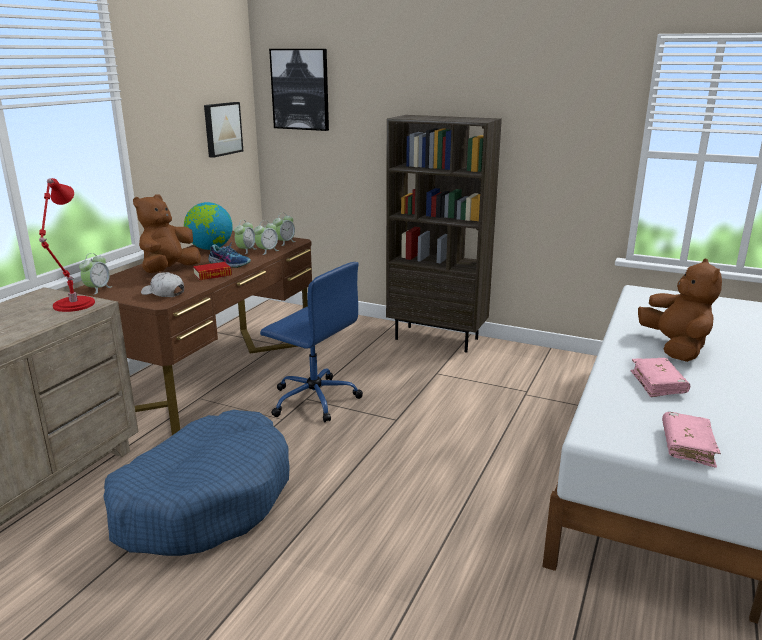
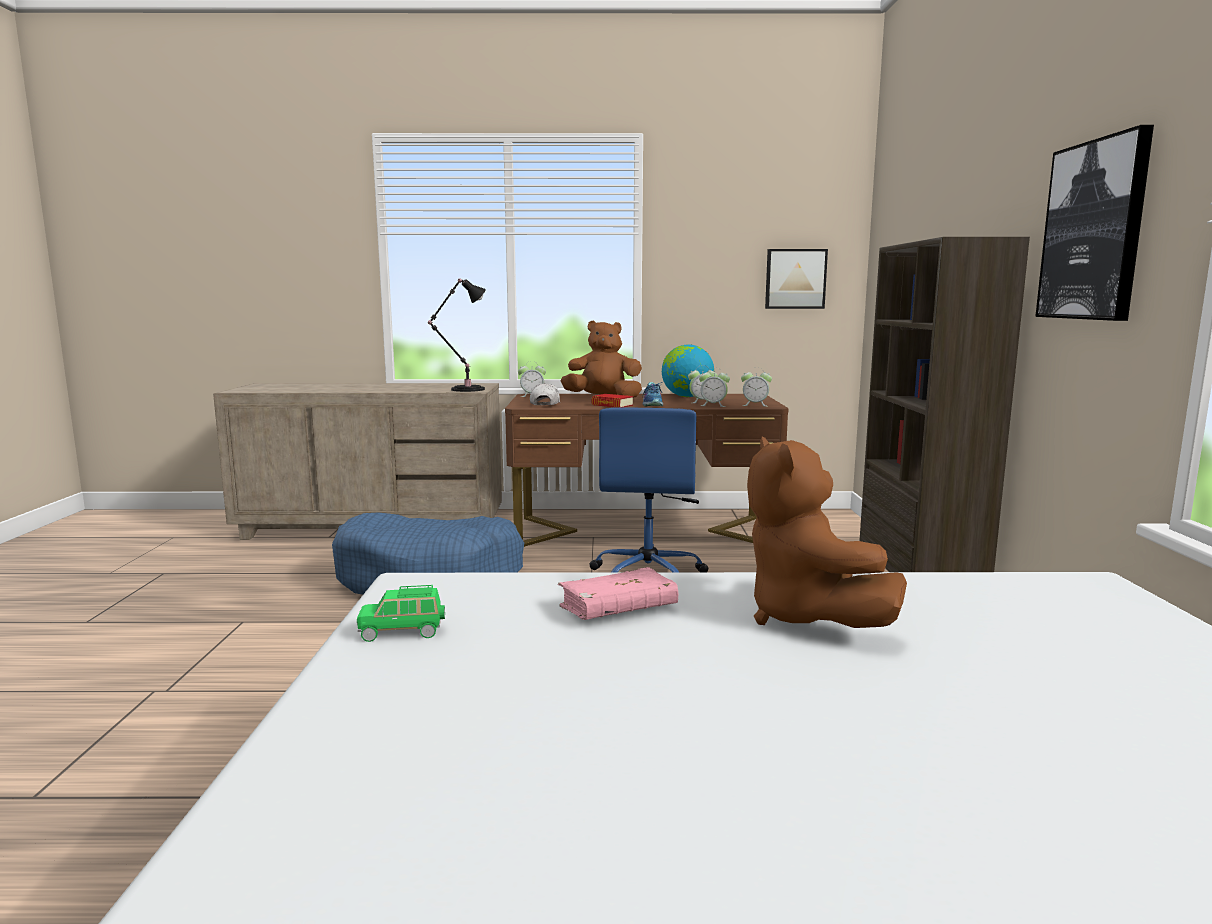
camera: 65 degrees right, 10 degrees down
red table lamp [39,178,95,312] -> black table lamp [427,278,486,392]
picture [269,49,329,131] -> picture moved to [1035,125,1154,321]
brown plush toy [638,259,722,362] -> brown plush toy turned 105 degrees clockwise [747,437,907,628]
pink book [662,412,721,468] -> green toy car [357,585,445,642]

